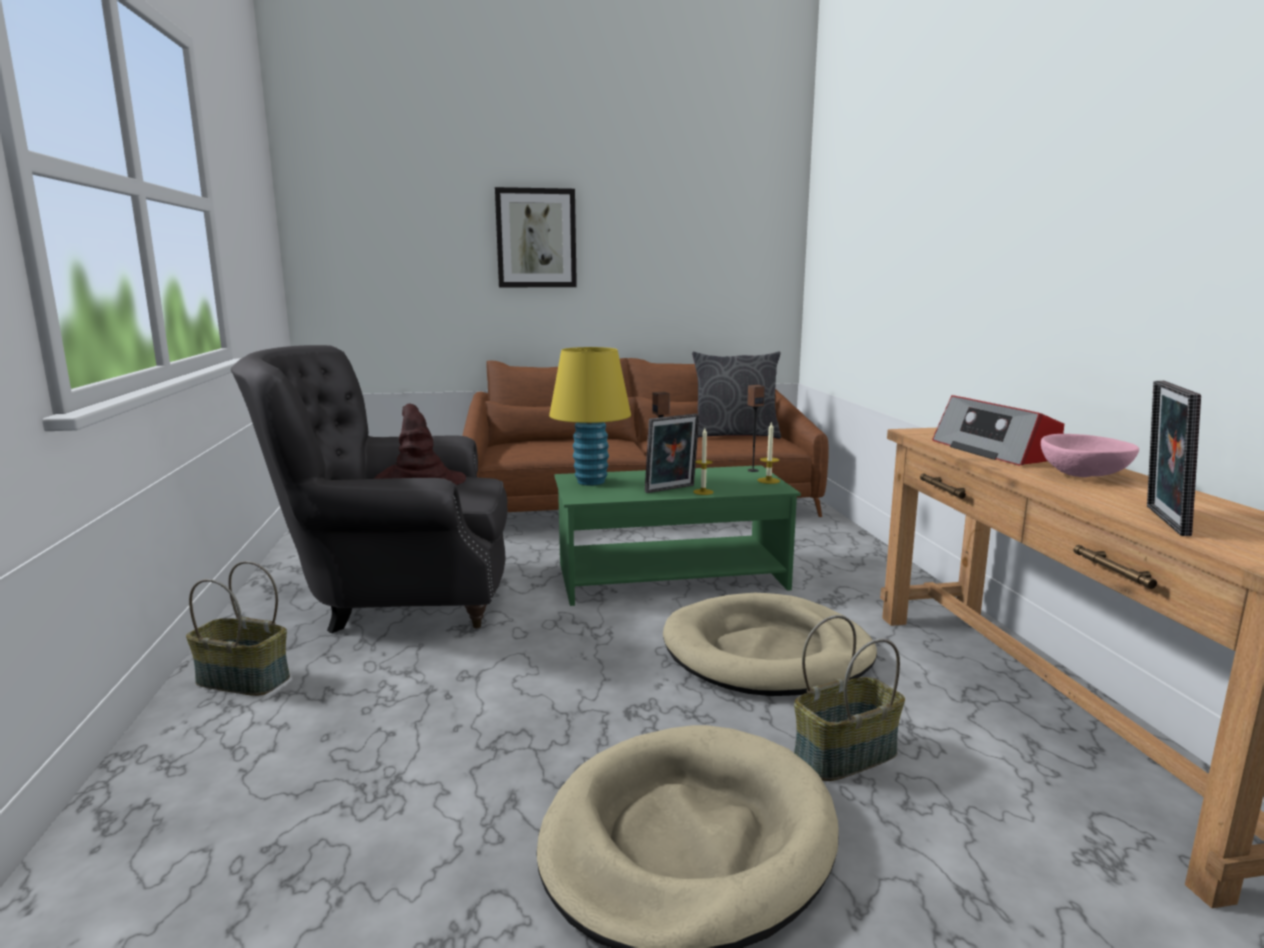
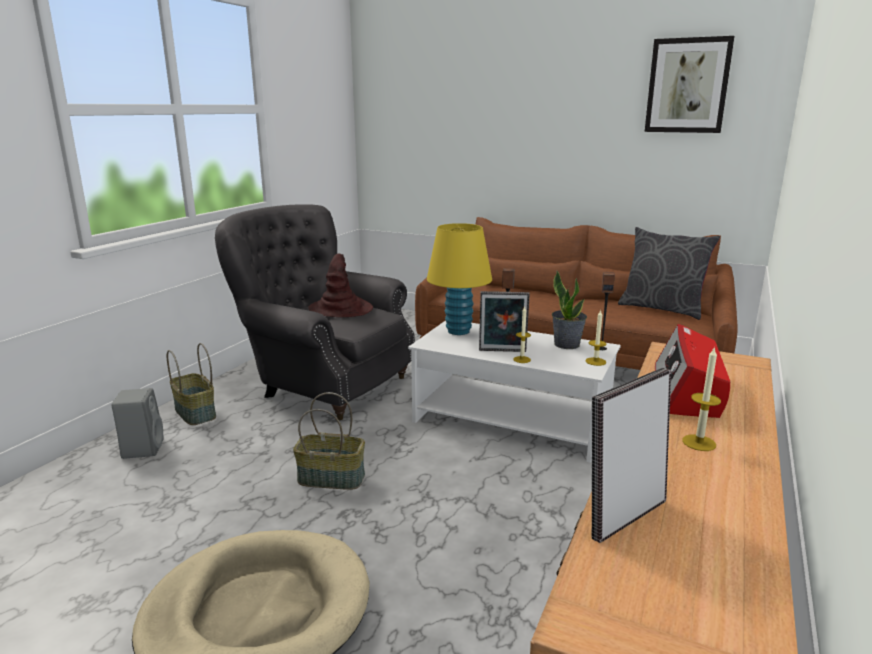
camera: 35 degrees right, 5 degrees up
picture [495,187,577,287] -> picture moved to [645,36,734,133]
green coffee table [554,465,801,606] -> white coffee table [408,320,621,463]
beige dog bed [663,593,877,696] -> none
basket [794,615,905,781] -> basket moved to [293,392,365,490]
pink bowl [1041,434,1139,477] -> candle [682,346,721,451]
none -> grey speaker [112,388,164,459]
none -> potted plant [552,271,587,349]

